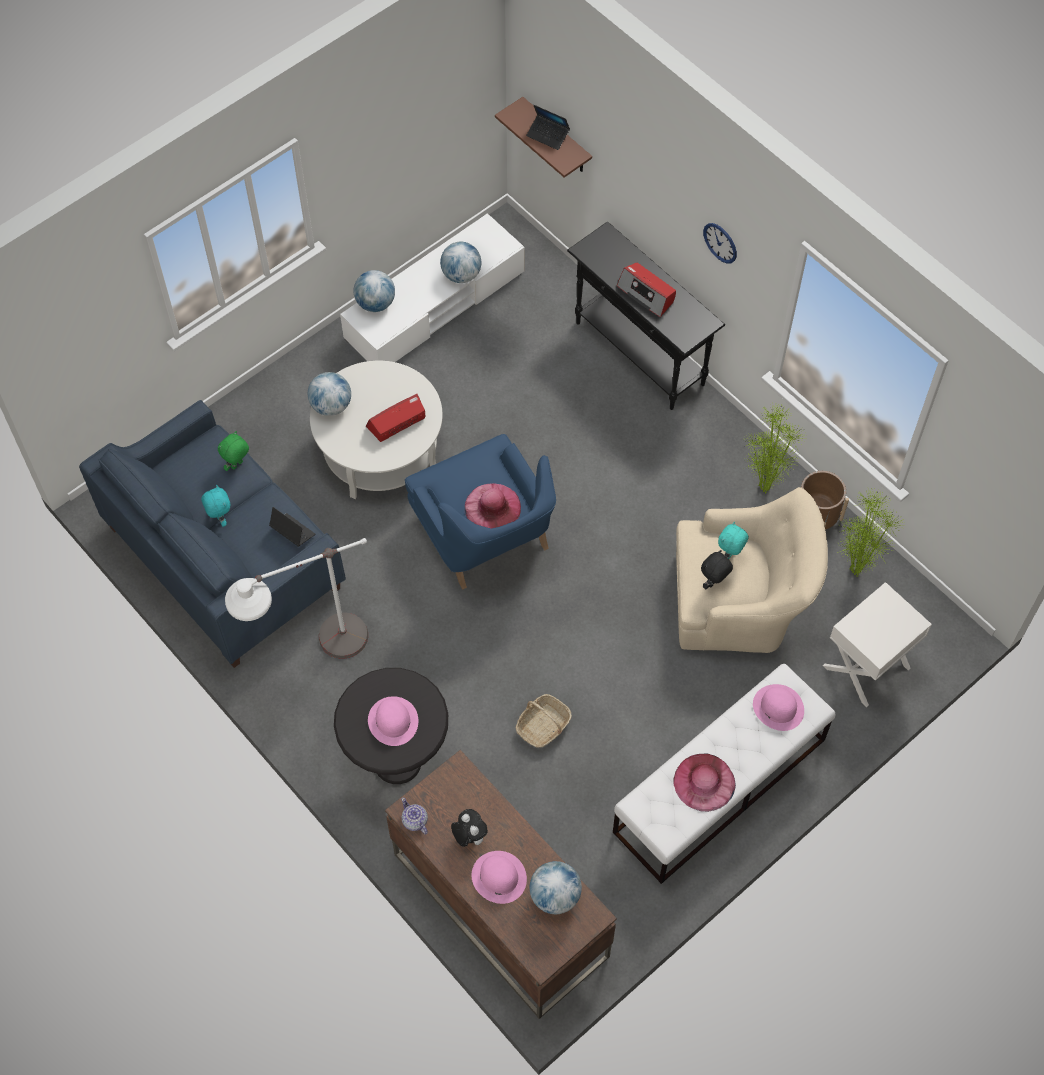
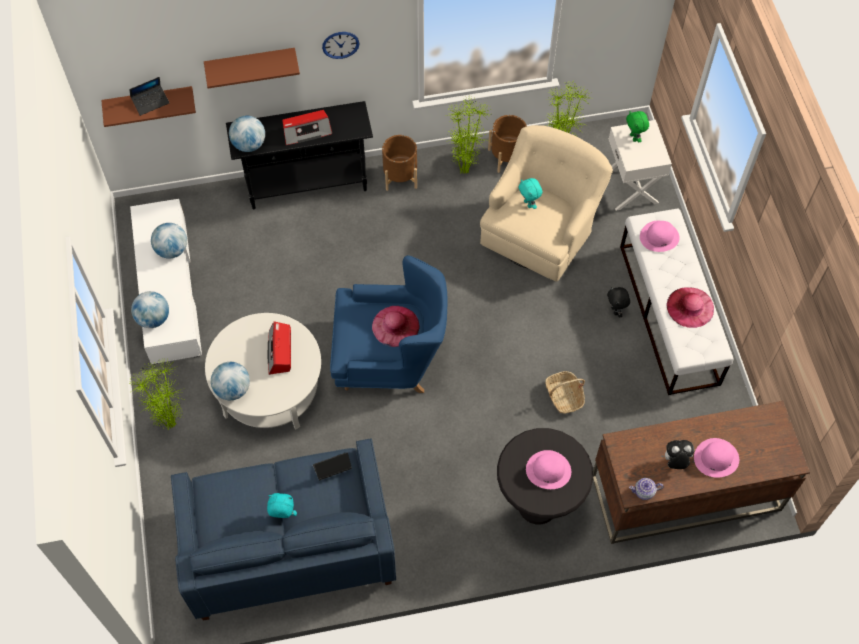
camera: 60 degrees left, 0 degrees up
green plush toy [218,431,249,471] -> green plush toy moved to [626,111,649,142]
white floor lamp [225,538,368,659] -> none
globe [530,861,582,914] -> globe moved to [229,115,265,152]
black plush toy [701,550,733,589] -> black plush toy moved to [607,287,630,318]
none -> potted plant [131,359,184,430]
none -> brown shelf [204,48,300,88]
none -> brown planter [382,135,417,191]

